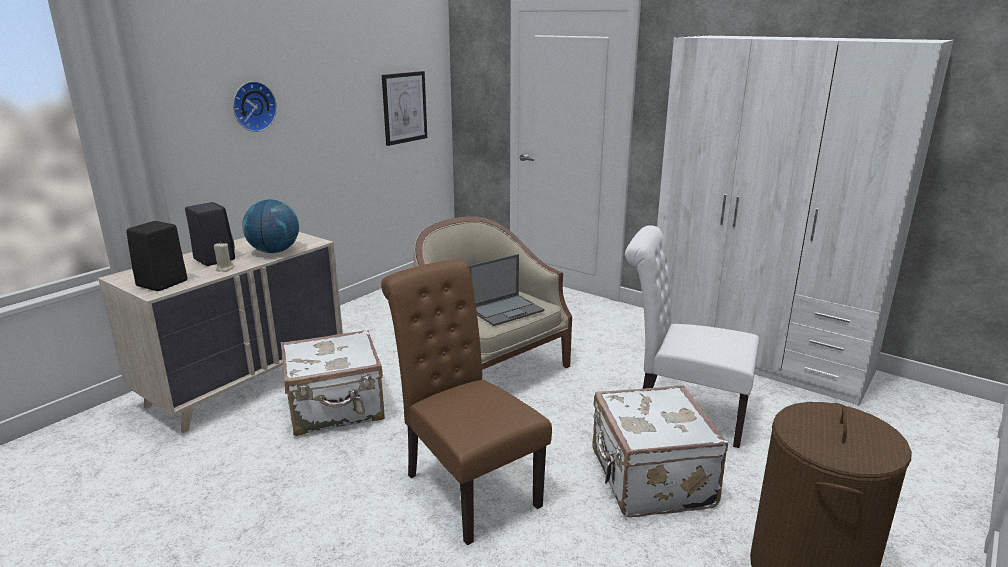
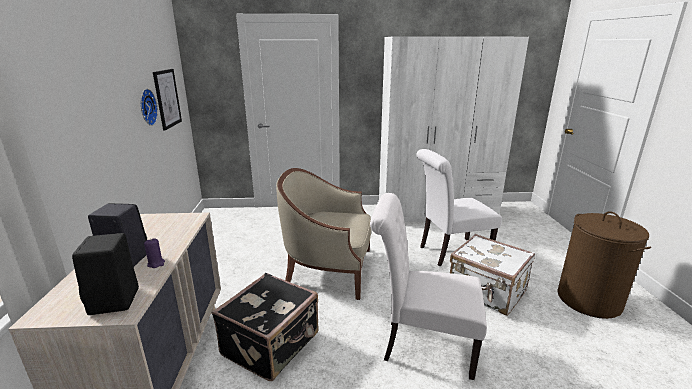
camera: 40 degrees left, 0 degrees up
beige candle [214,242,234,272] -> purple candle [144,238,165,268]
wall clock [233,81,277,132] -> wall clock moved to [140,89,158,126]
globe [242,199,299,253] -> none
white suitcase [281,329,385,436] -> black suitcase [212,273,319,381]
brown chair [381,260,552,545] -> white chair [370,193,487,380]
laptop [469,254,545,326] -> none

